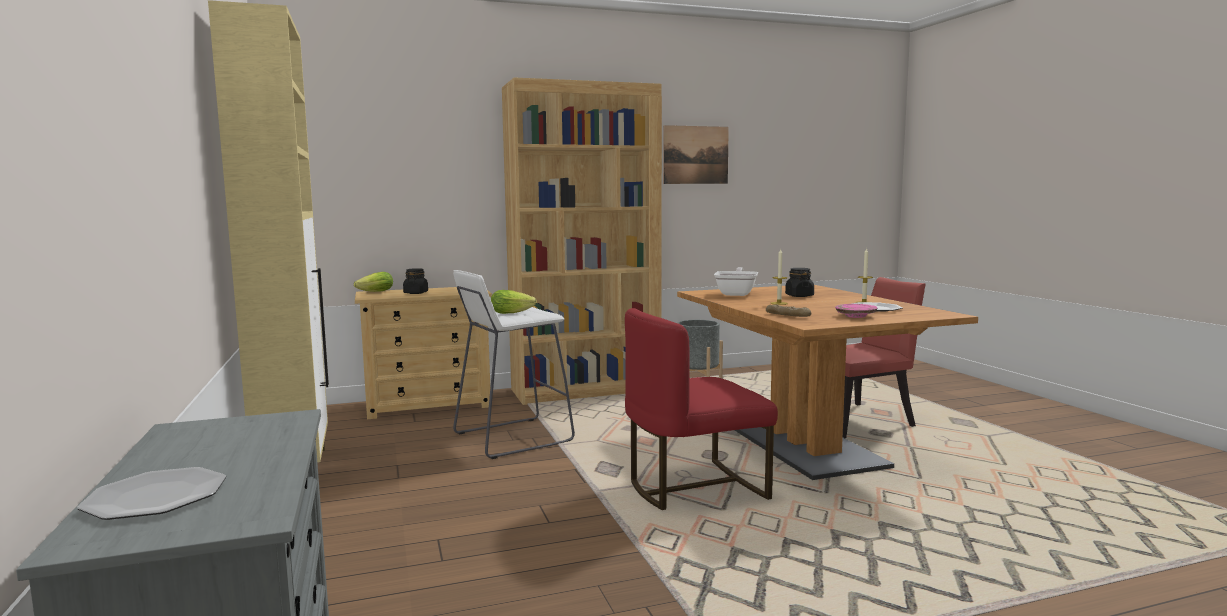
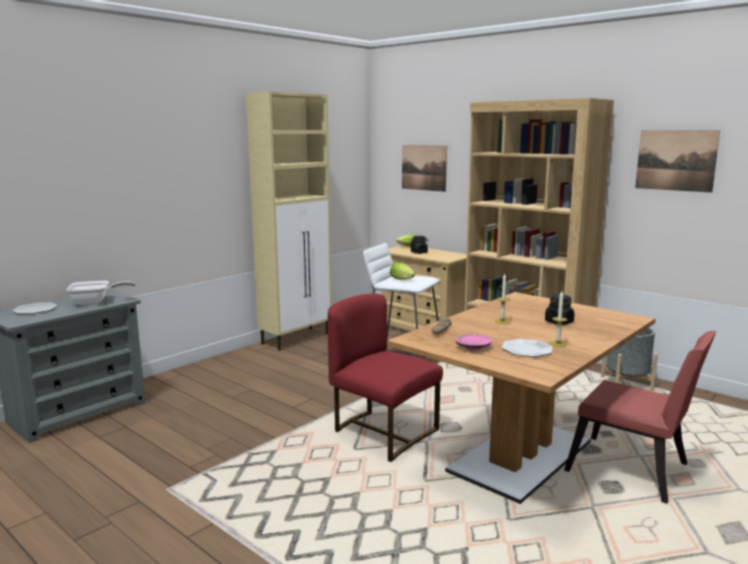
camera: 60 degrees right, 5 degrees up
frying pan [714,267,758,296] -> frying pan moved to [67,281,136,306]
none -> picture [402,145,447,192]

